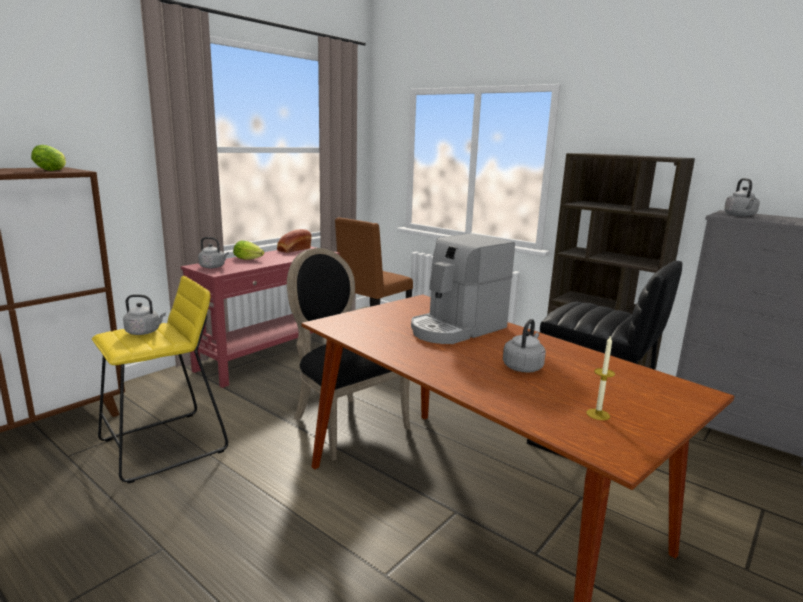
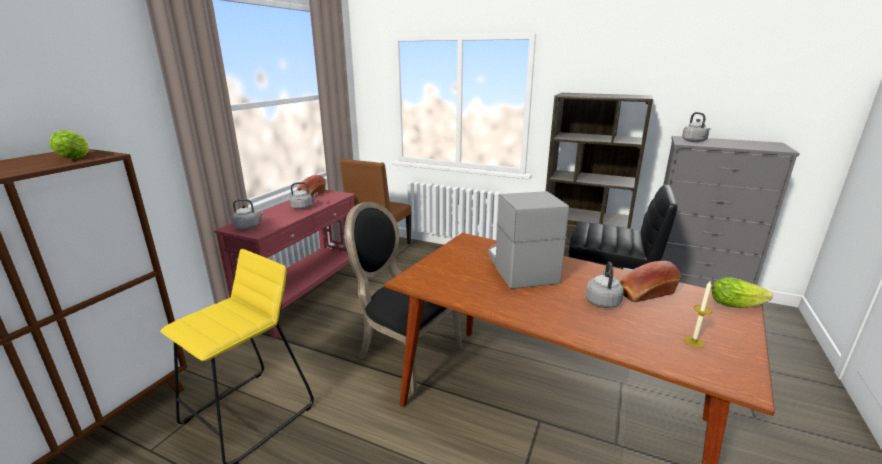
camera: 15 degrees left, 5 degrees up
grey kettle [123,294,166,335] -> grey kettle moved to [289,182,318,209]
lettuce [233,240,264,260] -> lettuce moved to [712,277,773,308]
coffee machine [411,233,515,344] -> coffee machine turned 135 degrees clockwise [488,191,569,289]
none -> bread [620,261,681,302]

